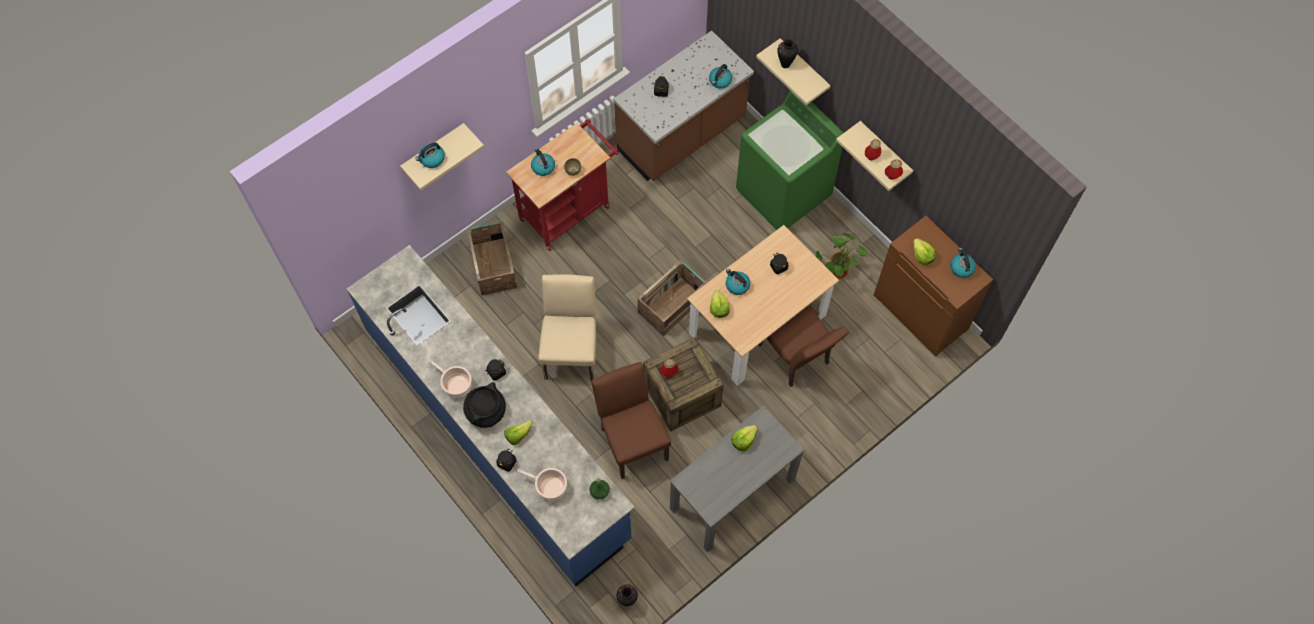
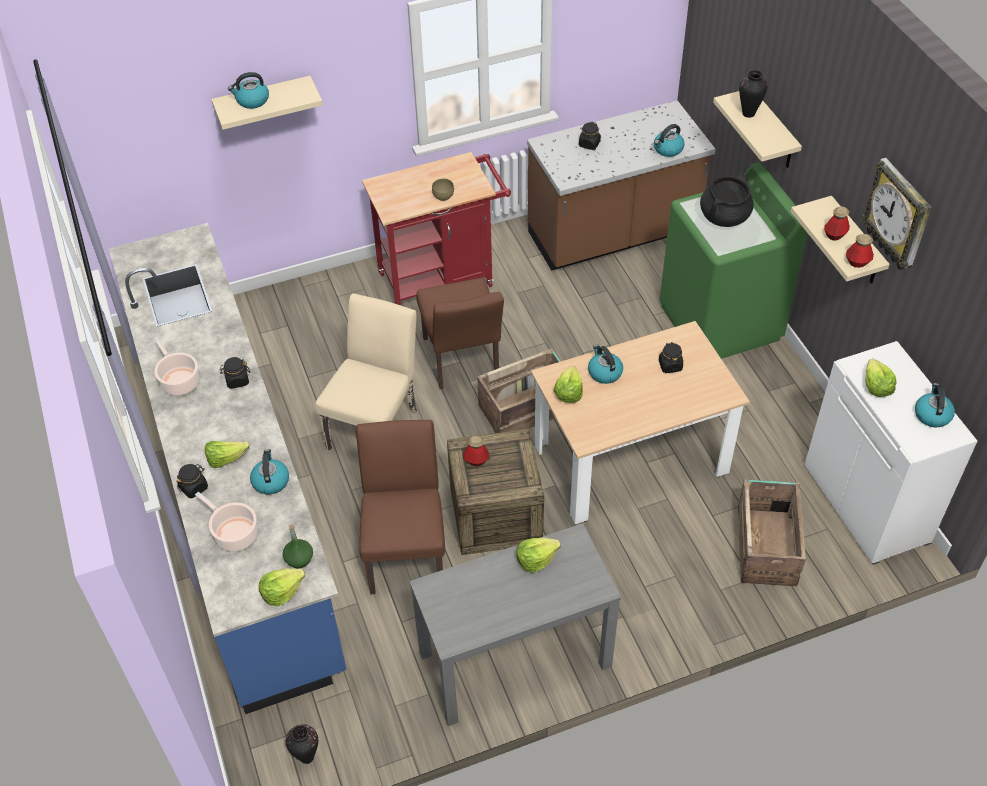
camera: 20 degrees right, 15 degrees down
black cooking pot [463,382,506,428] -> black cooking pot moved to [700,175,754,227]
crate [467,221,517,295] -> crate moved to [738,479,806,586]
kettle [531,148,555,176] -> kettle moved to [250,449,289,494]
brown chair [758,305,849,387] -> brown chair moved to [417,278,504,389]
potted plant [816,233,870,279] -> none
brown cabinet [874,216,993,356] -> white cabinet [804,341,977,565]
none -> lettuce [259,568,305,606]
none -> wall clock [862,158,932,270]

